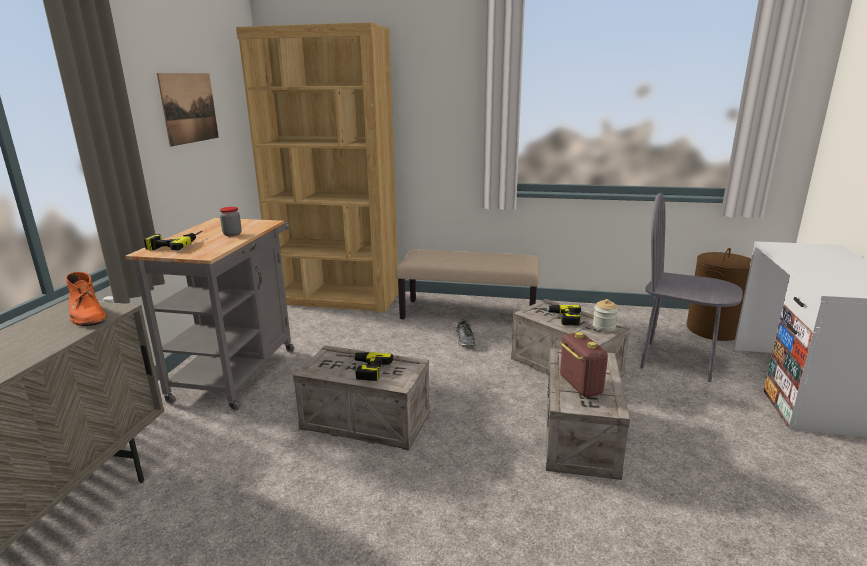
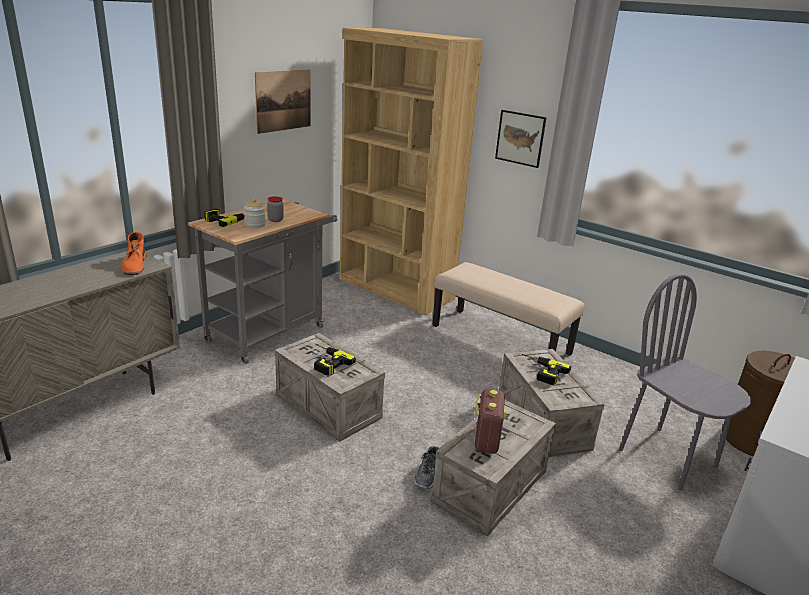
camera: 25 degrees right, 5 degrees up
shoe [456,320,475,347] -> shoe moved to [414,446,439,489]
jar [593,299,618,332] -> jar moved to [244,198,266,228]
none -> picture [495,110,547,168]

